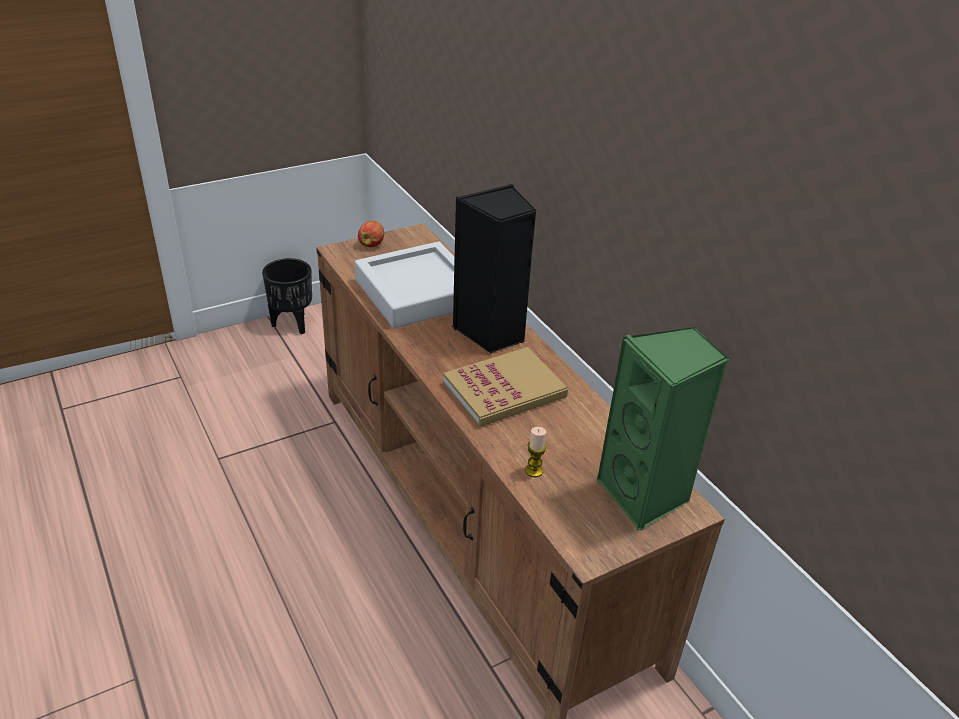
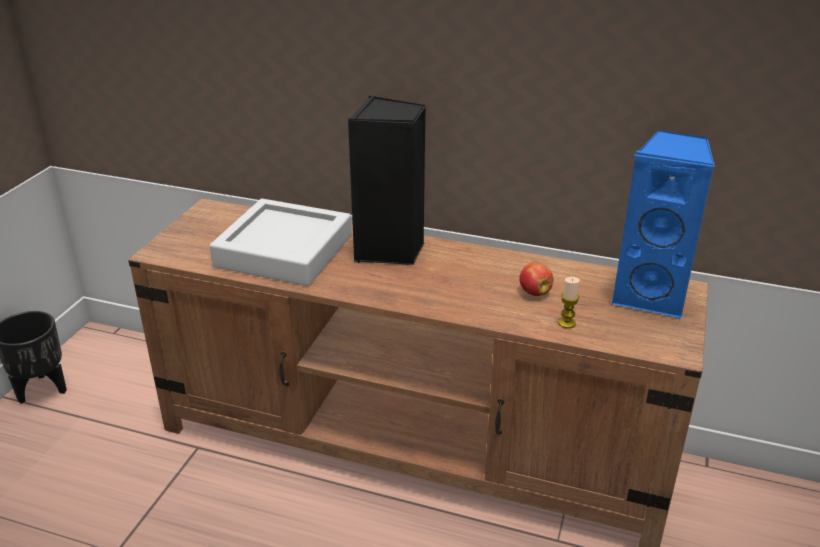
camera: 40 degrees left, 5 degrees down
apple [358,221,384,247] -> apple moved to [519,262,553,296]
book [443,347,568,427] -> none
green speaker [597,327,729,530] -> blue speaker [611,130,715,318]

